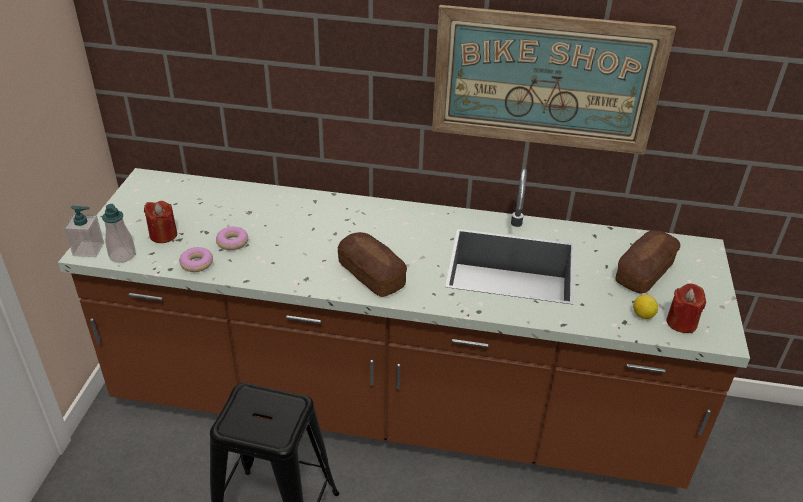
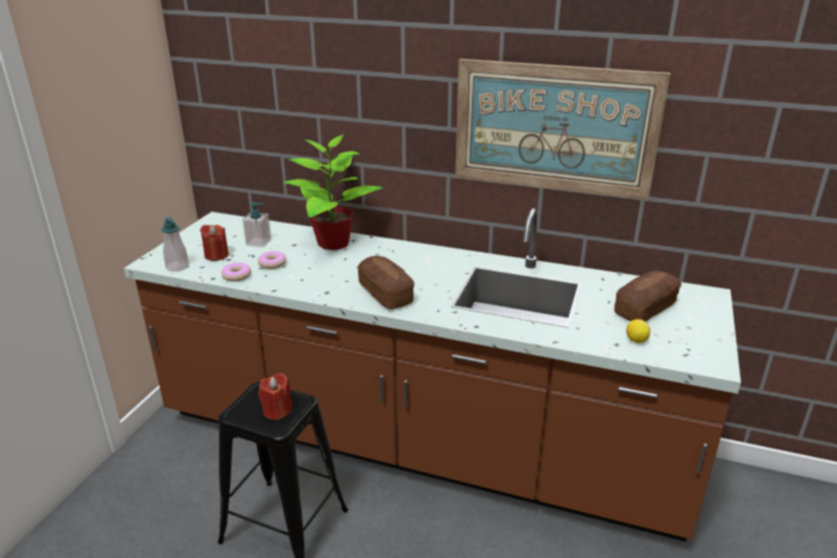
camera: 10 degrees right, 10 degrees down
soap dispenser [64,206,104,257] -> soap dispenser moved to [243,202,271,247]
red candle [666,283,706,333] -> red candle moved to [258,373,292,420]
none -> potted plant [283,135,383,250]

